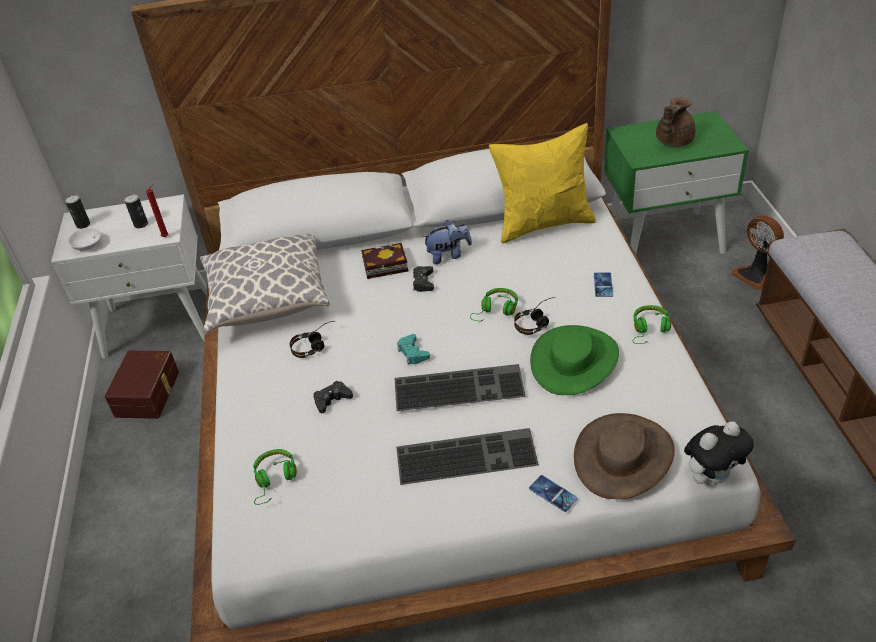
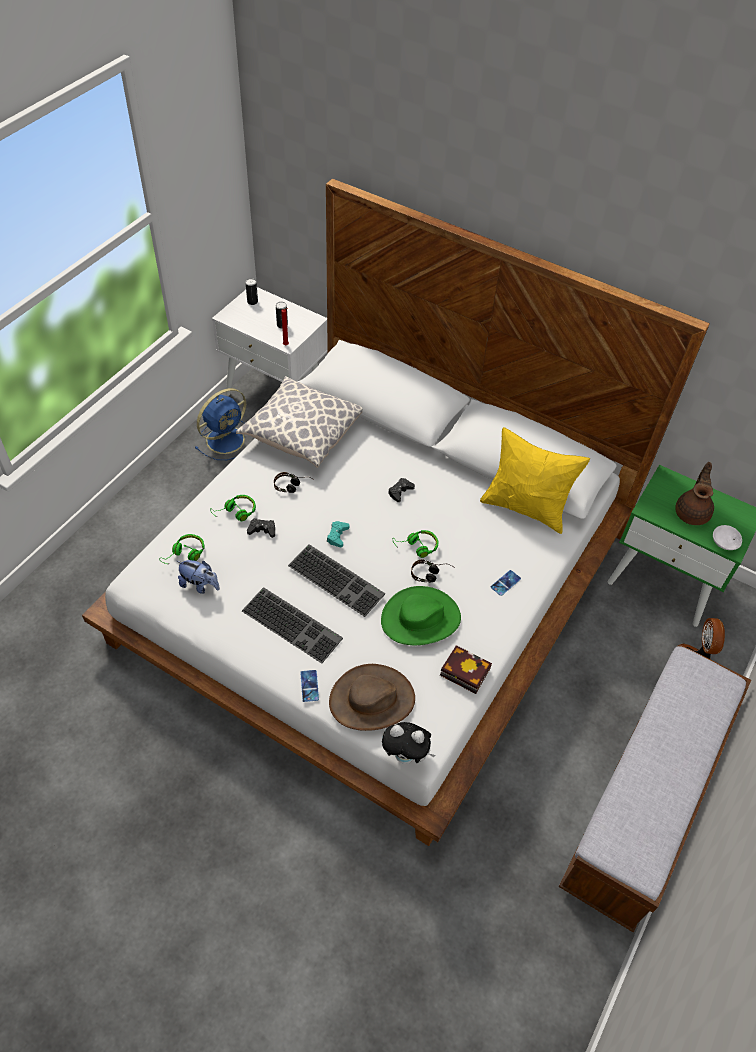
camera: 35 degrees right, 10 degrees up
white bowl [68,228,101,251] -> white bowl moved to [713,525,742,550]
brown storage box [105,351,179,419] -> blue fan [195,388,246,460]
book [361,243,408,279] -> book moved to [440,645,492,694]
plush toy [423,220,472,264] -> plush toy moved to [177,560,220,594]
green headphones [633,305,671,344] -> green headphones moved to [210,495,256,521]
brown teapot [656,97,695,147] -> brown teapot turned 120 degrees clockwise [675,462,714,525]

